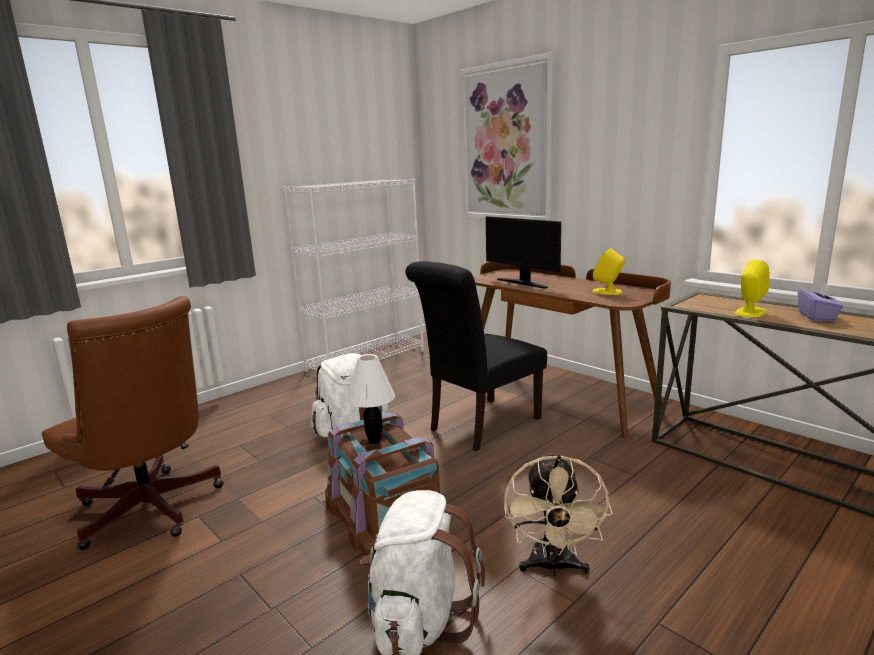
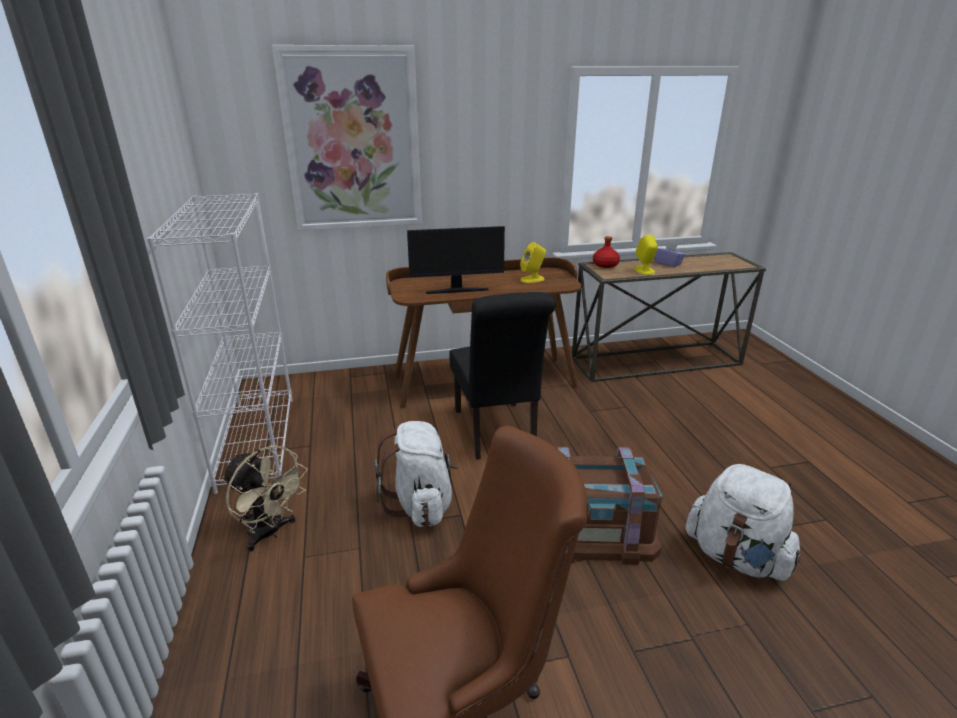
camera: 60 degrees left, 10 degrees up
white table lamp [346,354,395,444] -> none
beige fan [504,453,613,576] -> beige fan moved to [222,445,308,552]
none -> red bottle [593,236,620,268]

